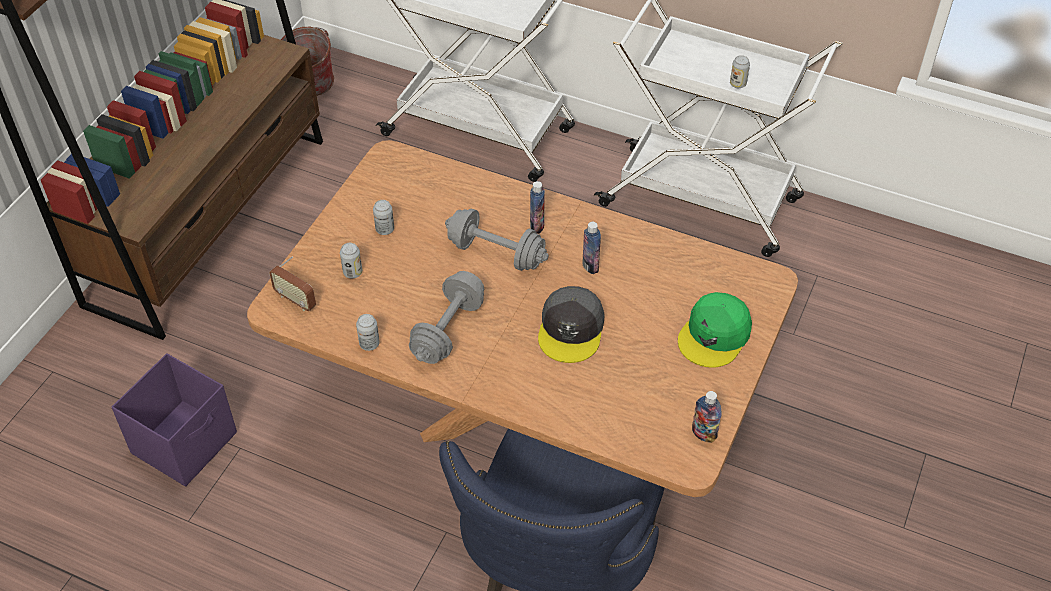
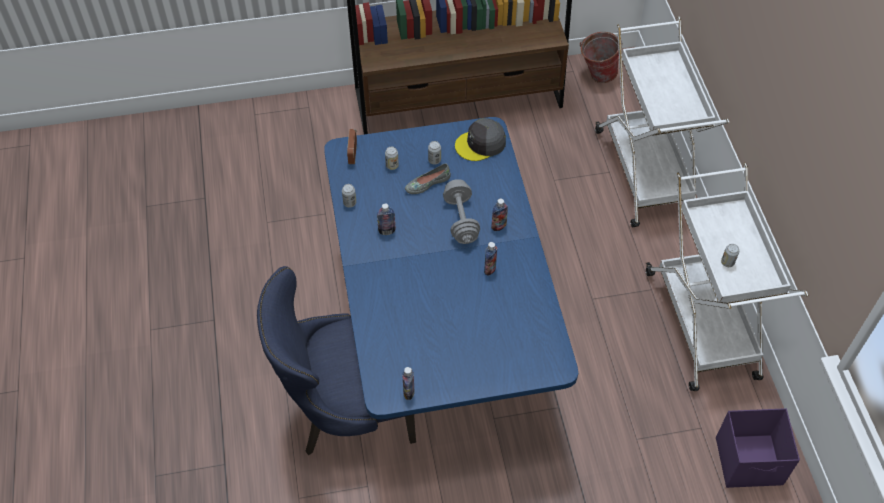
camera: 55 degrees right, 5 degrees up
purple storage box [112,353,237,487] -> purple storage box moved to [716,408,800,488]
brown dining table [247,140,798,497] -> blue dining table [324,117,578,419]
grey dumbbell [409,271,485,364] -> bottle [377,203,396,235]
grey cap [538,286,605,363] -> grey cap moved to [455,118,506,161]
green cap [678,292,752,368] -> none
none -> grey shoe [405,163,451,194]

